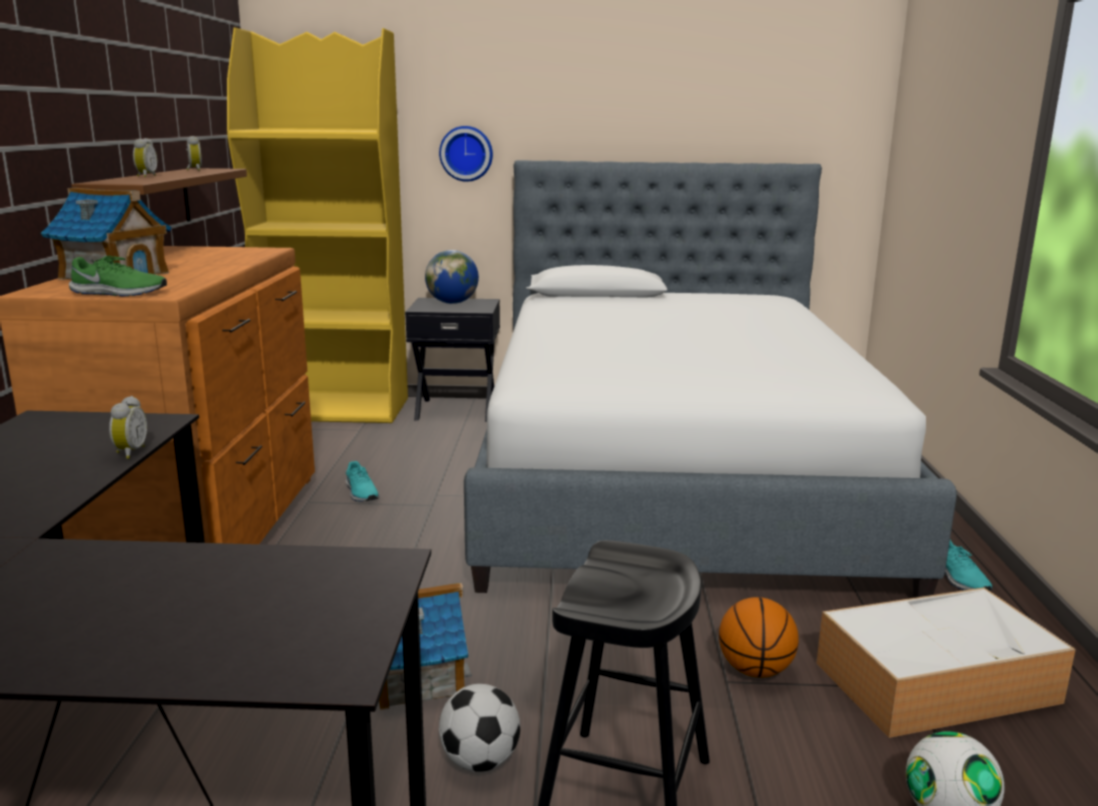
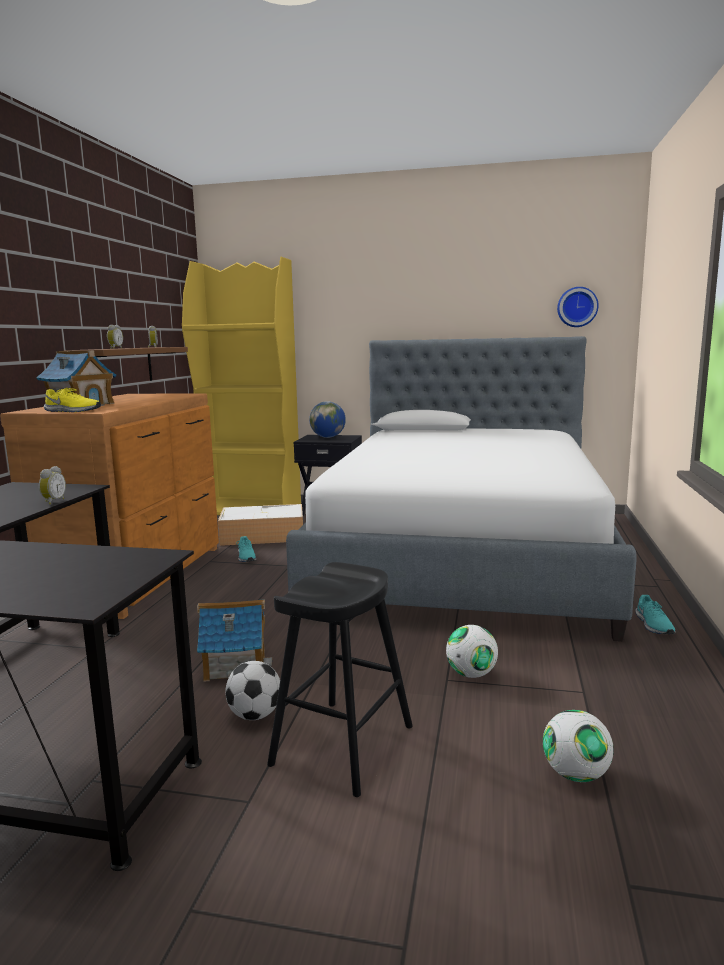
camera: 10 degrees right, 5 degrees down
green shoe [69,255,167,296] -> yellow shoe [44,388,101,412]
wall clock [439,126,493,182] -> wall clock moved to [557,287,599,327]
basketball [719,597,799,678] -> football [446,625,498,678]
storage box [817,587,1076,738] -> storage box moved to [218,504,303,546]

